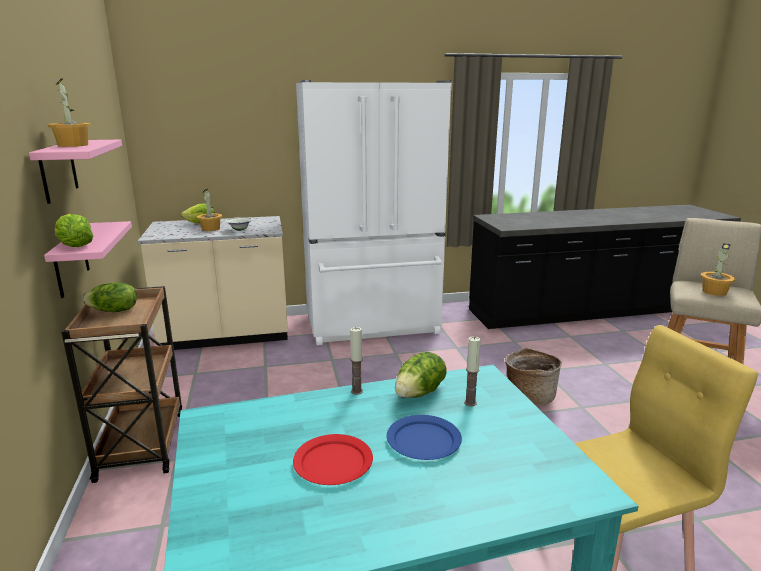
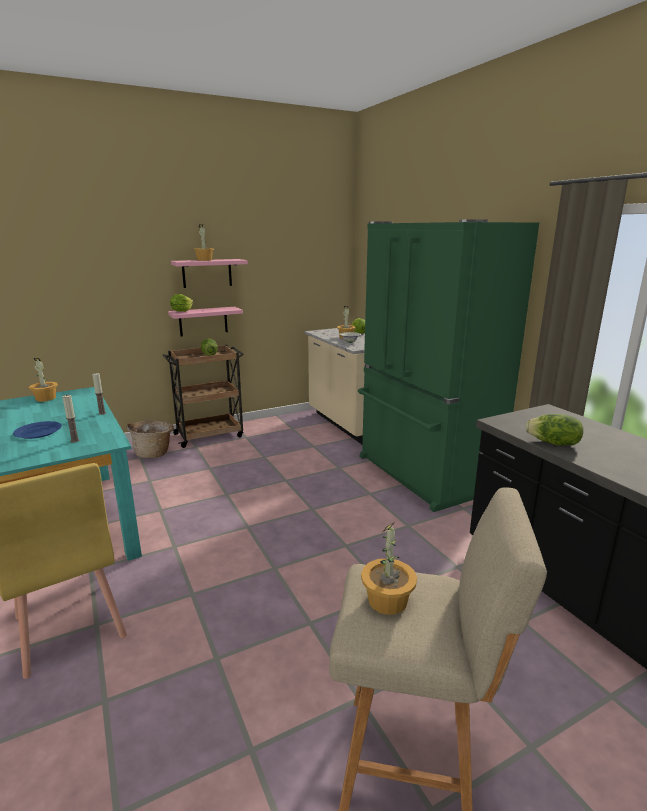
camera: 75 degrees right, 0 degrees up
red plate [293,434,373,485] -> none
white fridge [296,80,452,345] -> green fridge [358,219,539,512]
lettuce [395,352,446,398] -> lettuce moved to [525,414,583,446]
basket [505,348,562,405] -> basket moved to [127,420,174,458]
none -> potted plant [29,358,58,402]

